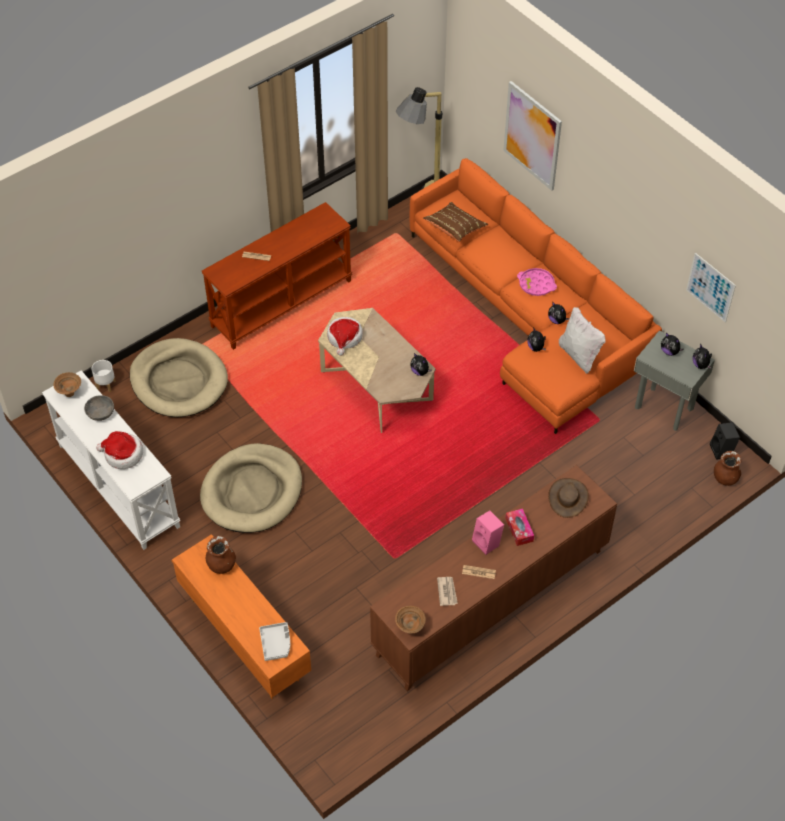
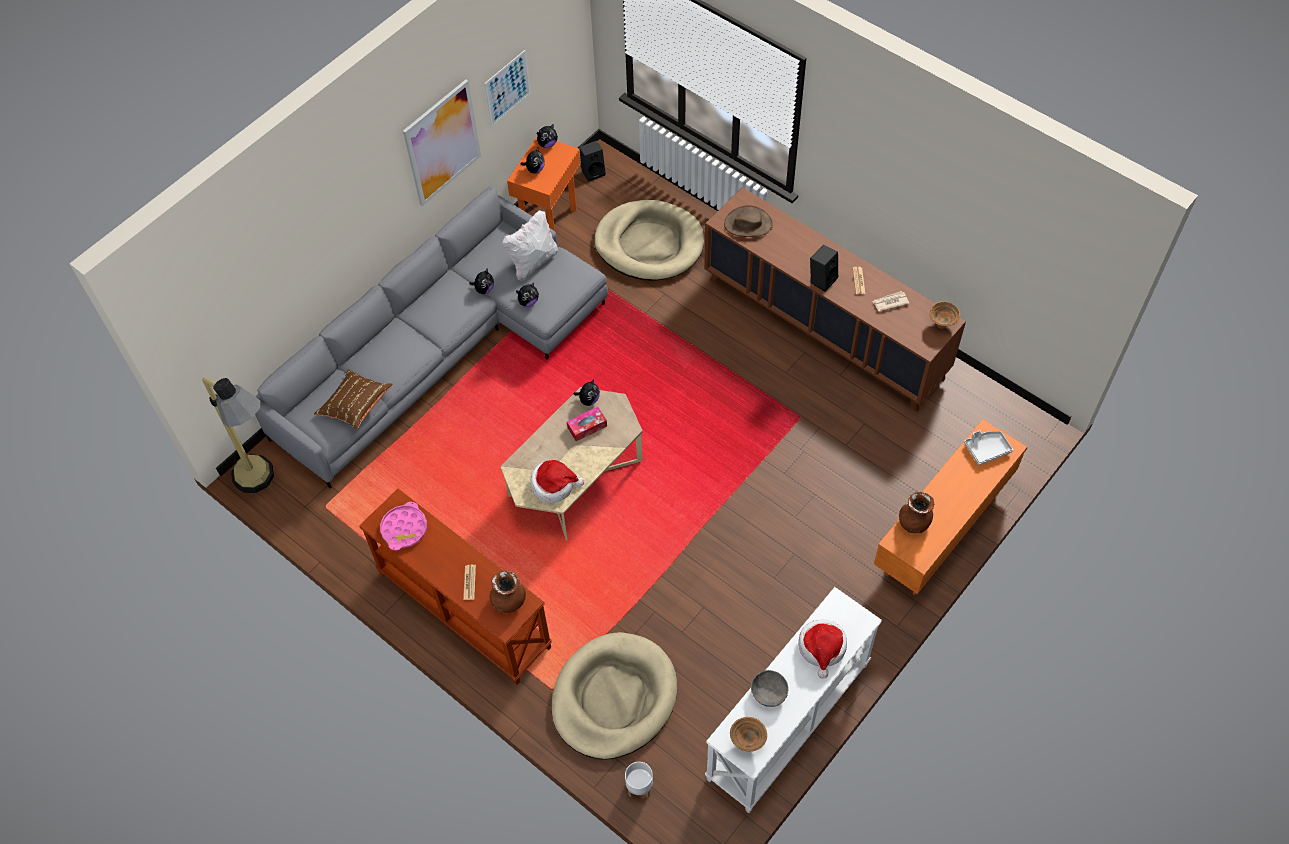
camera: 100 degrees left, 5 degrees up
beige dog bed [200,443,302,533] -> beige dog bed moved to [594,200,704,281]
orange sofa [410,158,662,434] -> grey sofa [255,186,608,489]
pink speaker [472,511,504,555] -> black speaker [810,245,838,291]
picture [503,81,562,191] -> picture moved to [403,79,481,206]
tissue box [506,508,534,546] -> tissue box moved to [567,407,607,441]
pink tray [517,268,557,296] -> pink tray moved to [380,502,427,551]
grey side table [634,330,715,431] -> orange side table [507,137,581,231]
brown vase [714,451,742,486] -> brown vase moved to [490,570,526,613]

